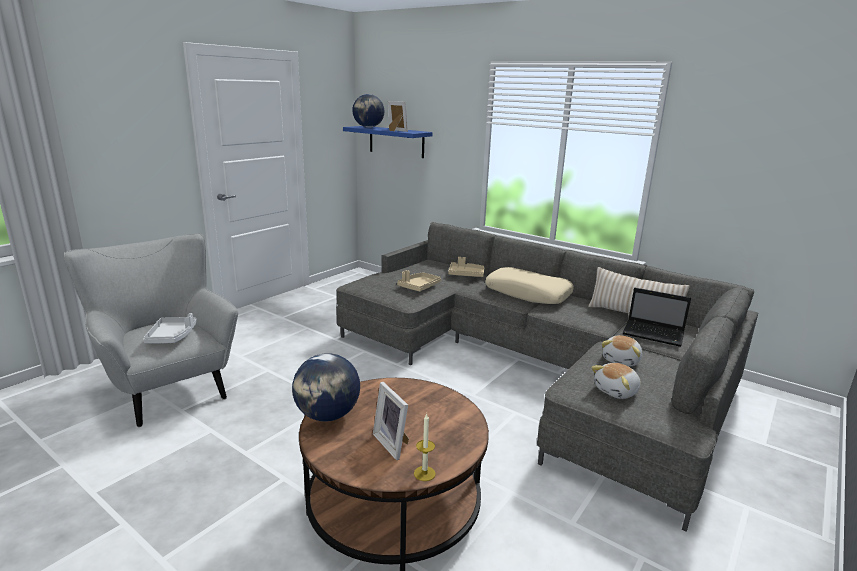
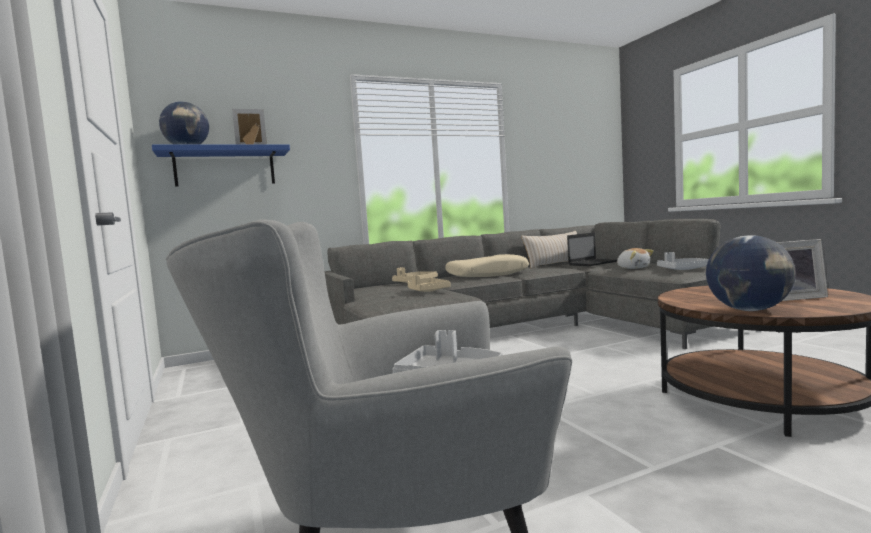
camera: 60 degrees left, 15 degrees down
candle [414,414,436,481] -> none
plush toy [591,363,641,399] -> grey tray [657,252,709,270]

